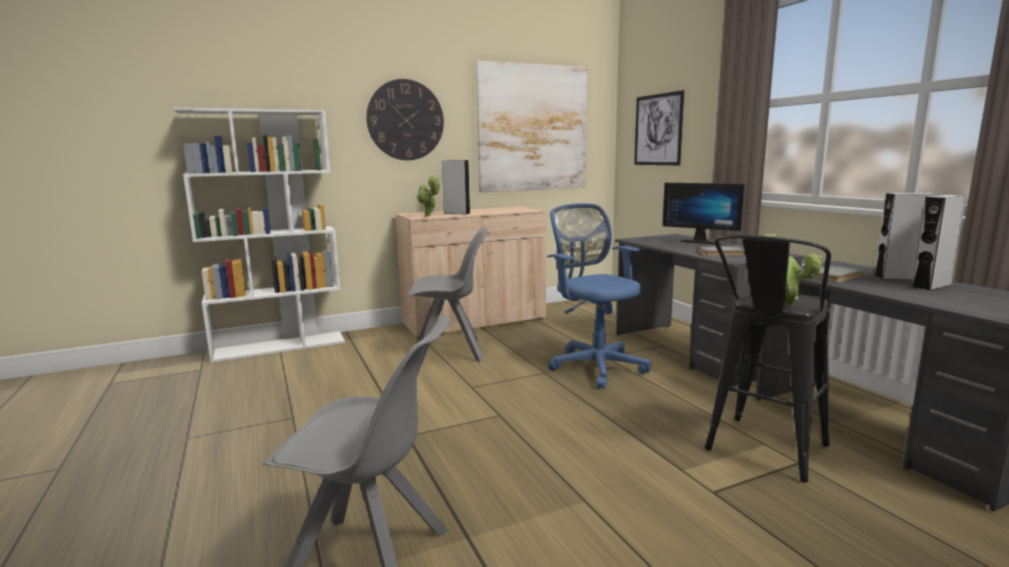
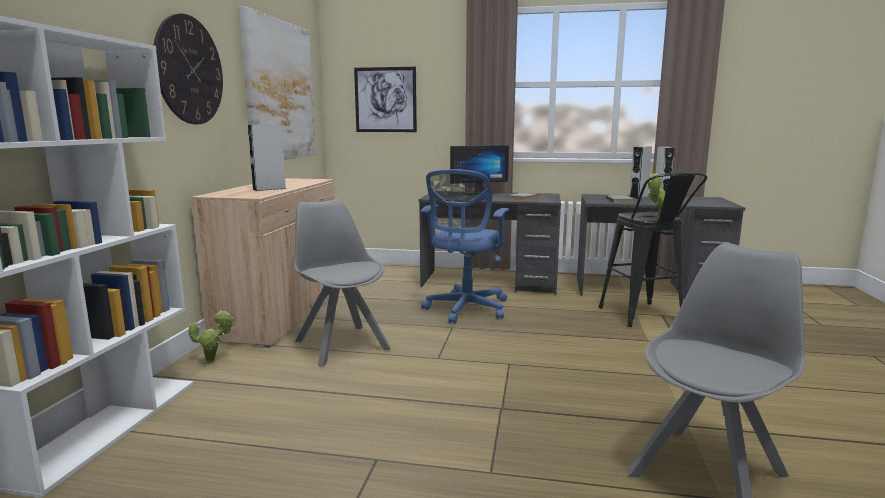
camera: 55 degrees left, 0 degrees up
grey chair [409,228,490,365] -> grey chair turned 60 degrees counterclockwise [294,199,391,367]
potted plant [417,175,440,216] -> potted plant moved to [188,310,234,363]
blue office chair [547,203,651,389] -> blue office chair turned 75 degrees counterclockwise [421,169,509,324]

